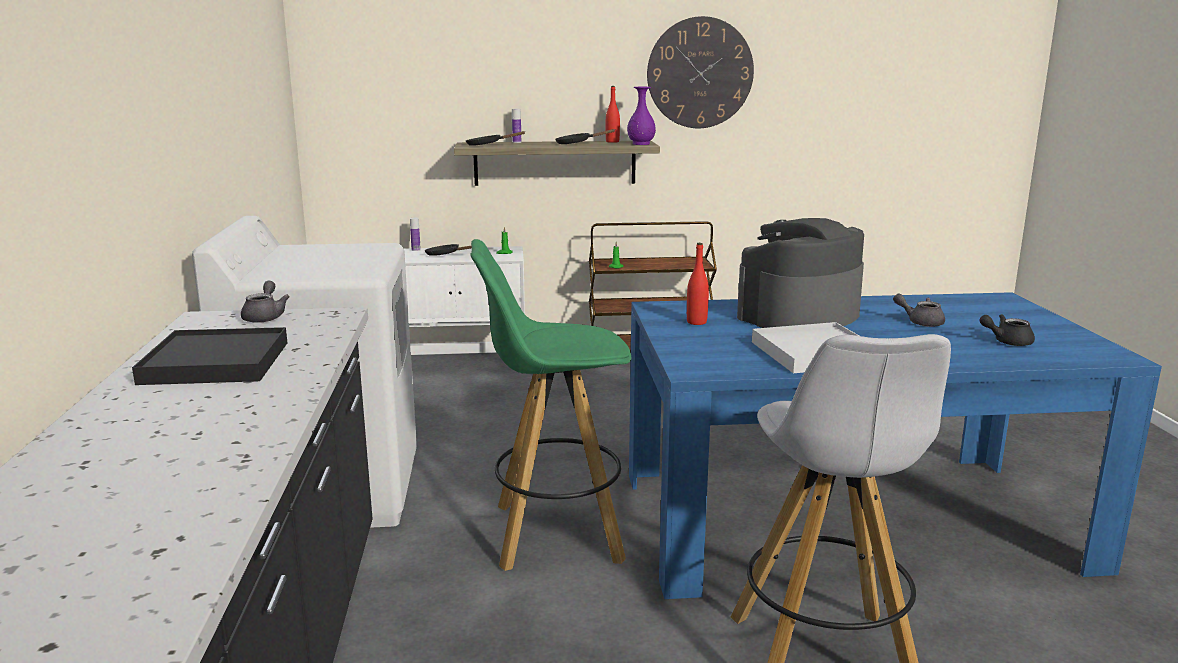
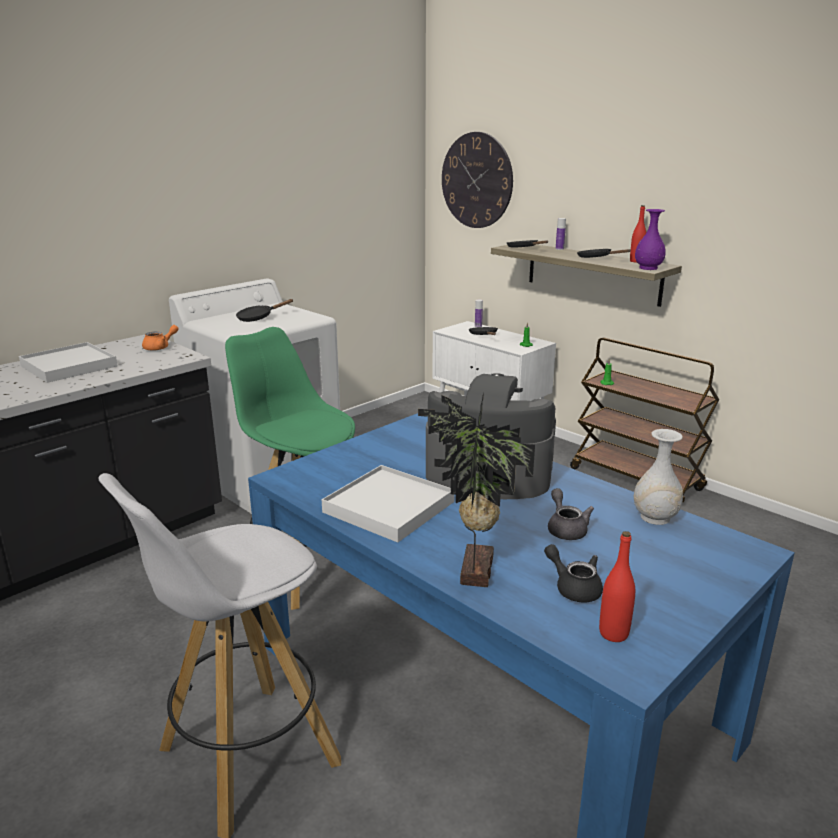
camera: 50 degrees right, 5 degrees up
black tray [132,327,287,385] -> white tray [19,342,118,383]
grey teapot [241,281,290,323] -> orange teapot [142,325,178,351]
wall clock [647,16,754,128] -> wall clock moved to [442,132,513,228]
red bottle [687,243,709,325] -> red bottle moved to [599,531,635,642]
none -> black frying pan [236,299,294,322]
none -> potted plant [418,392,535,587]
none -> white vase [634,429,683,525]

